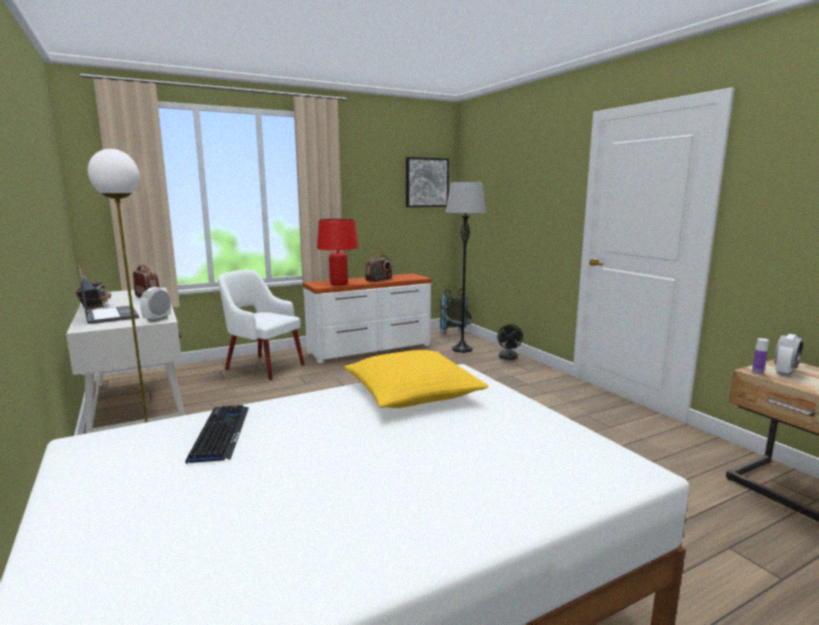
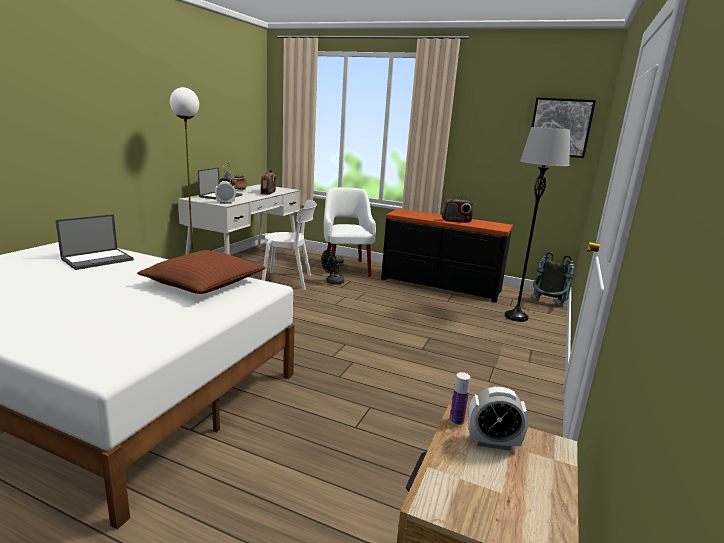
camera: 50 degrees right, 5 degrees up
keyboard [185,405,249,464] -> laptop [55,214,134,270]
white dresser [303,273,431,363] -> black dresser [381,209,513,302]
red table lamp [317,218,359,286] -> none
yellow pillow [344,350,488,408] -> brown pillow [137,250,266,294]
black fan [497,324,523,360] -> black fan moved to [321,249,345,285]
none -> white chair [262,200,317,290]

